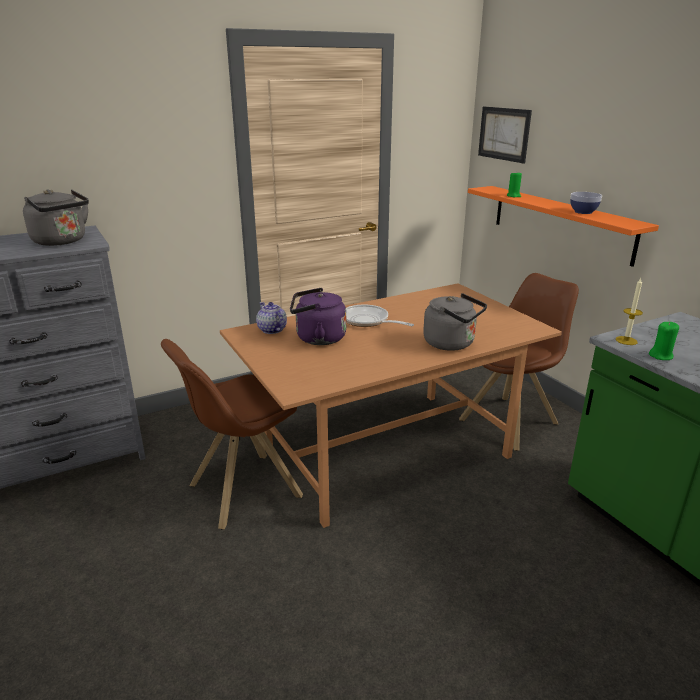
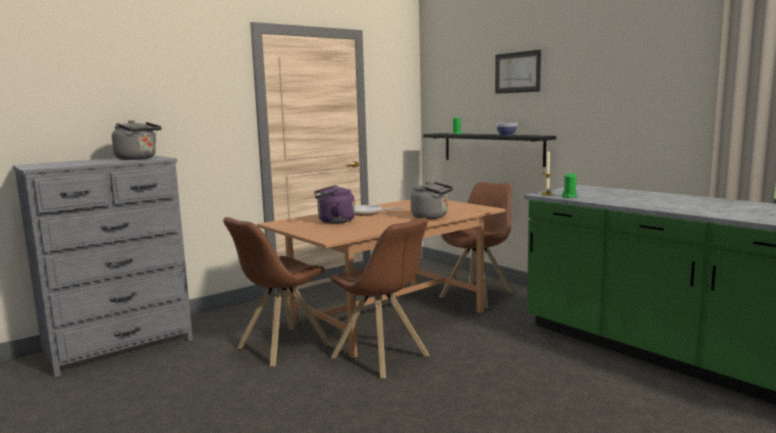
camera: 10 degrees left, 15 degrees down
teapot [256,302,287,334] -> none
orange shelf [468,186,659,267] -> black shelf [423,133,556,167]
picture [478,107,532,164] -> picture moved to [495,50,541,94]
none -> brown chair [330,217,430,379]

